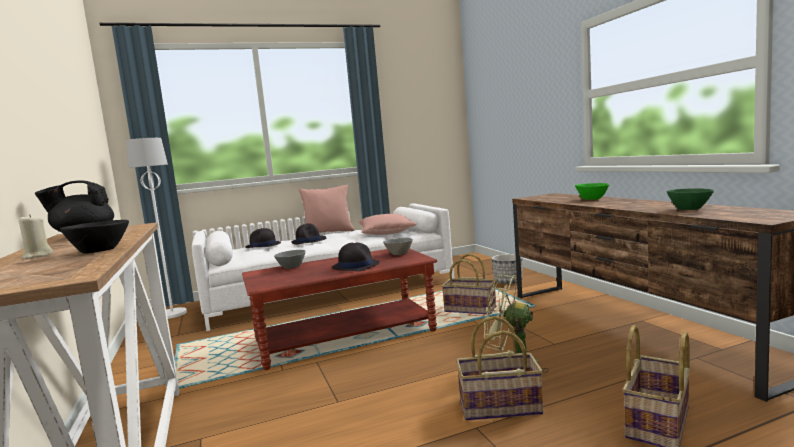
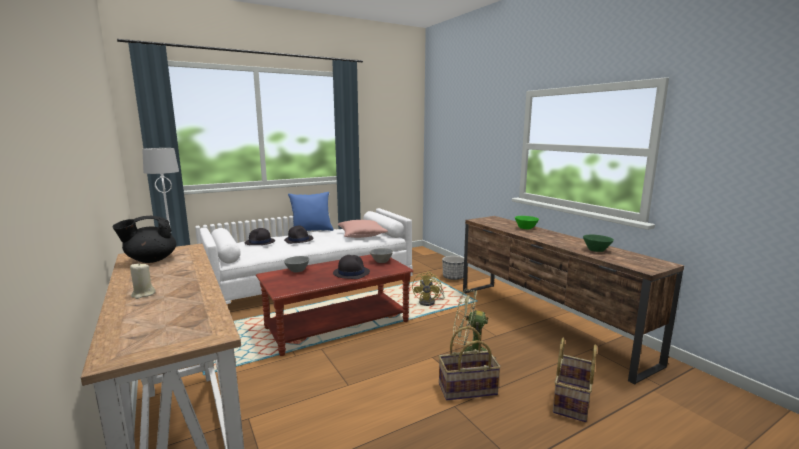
camera: 10 degrees left, 5 degrees up
black bowl [60,220,129,254] -> none
pink pillow [298,185,355,233] -> blue pillow [288,192,334,231]
basket [442,254,496,314] -> yellow fan [412,272,445,306]

